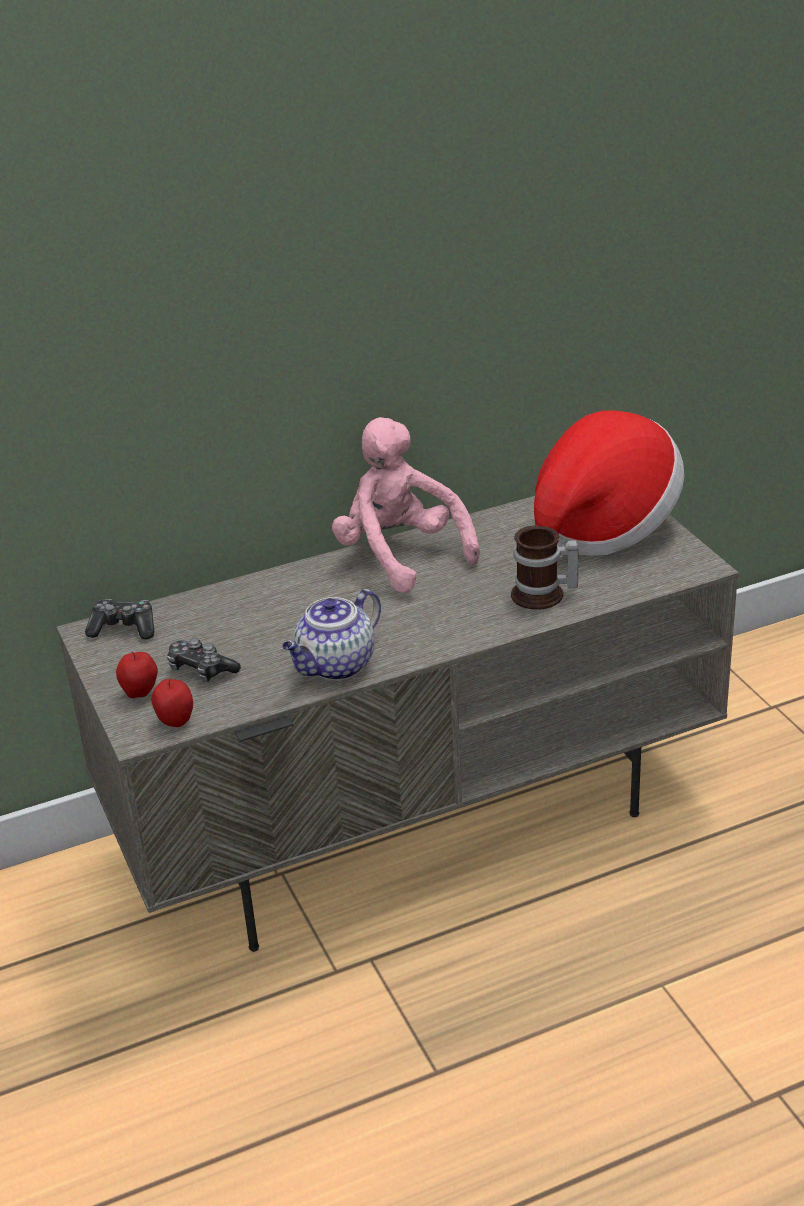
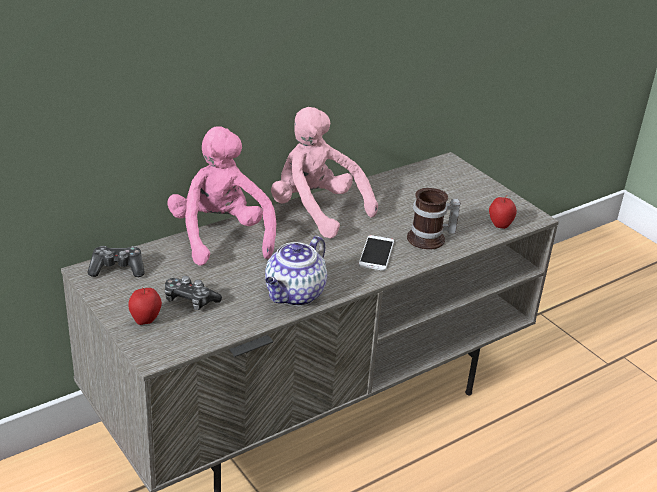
camera: 15 degrees left, 0 degrees up
apple [151,678,193,727] -> apple moved to [489,195,517,229]
hat [534,410,684,561] -> none
none -> pink plush toy [167,126,276,266]
none -> phone [359,235,394,271]

